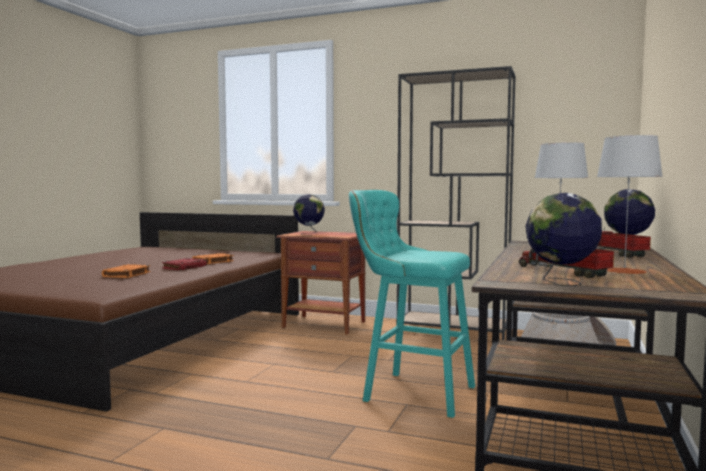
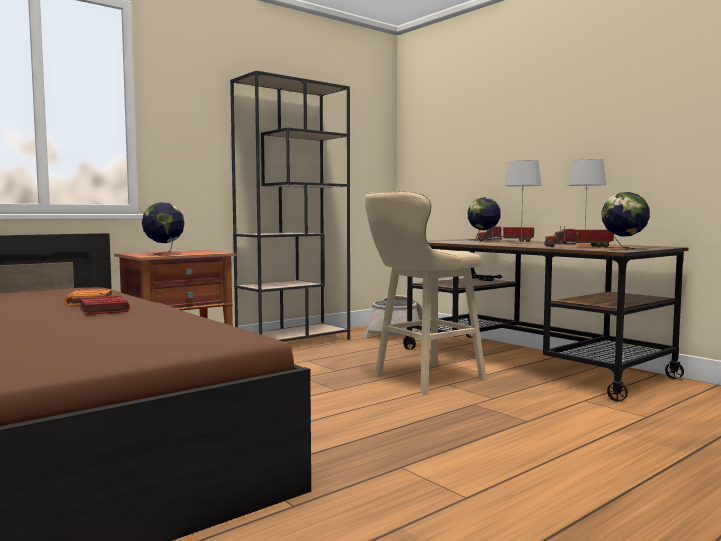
camera: 60 degrees left, 0 degrees up
orange book [102,264,151,278] -> none
turquoise stool [349,189,475,418] -> beige stool [365,191,487,394]

